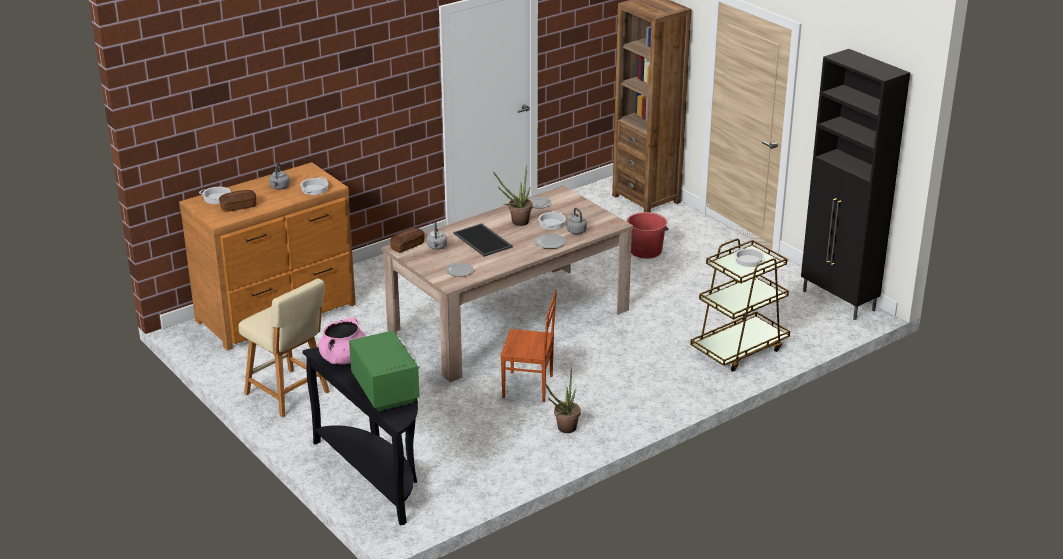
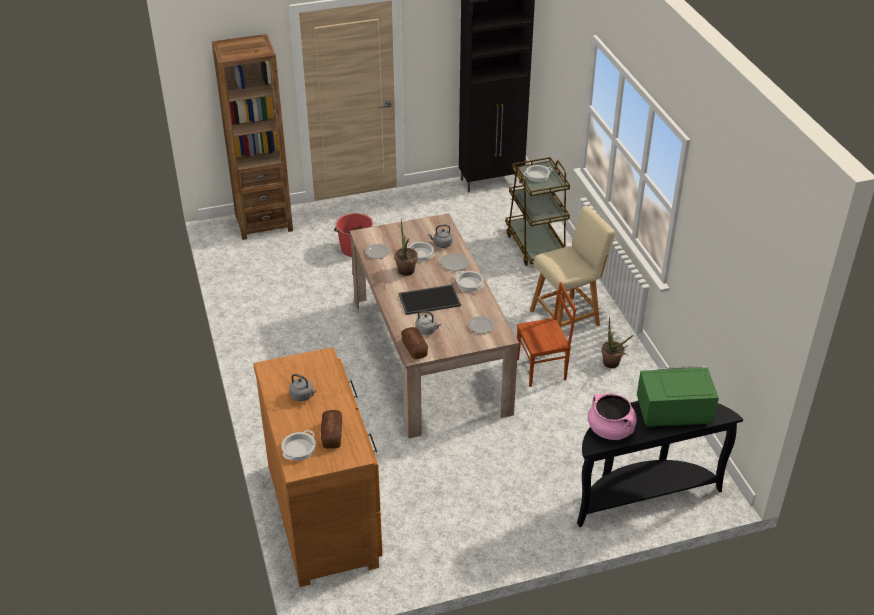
camera: 70 degrees left, 10 degrees up
beige stool [239,278,330,417] -> beige stool moved to [530,206,615,327]
cooking pot [300,177,329,195] -> cooking pot moved to [456,271,485,292]
brown chair [500,290,557,402] -> brown chair turned 45 degrees clockwise [517,282,576,387]

